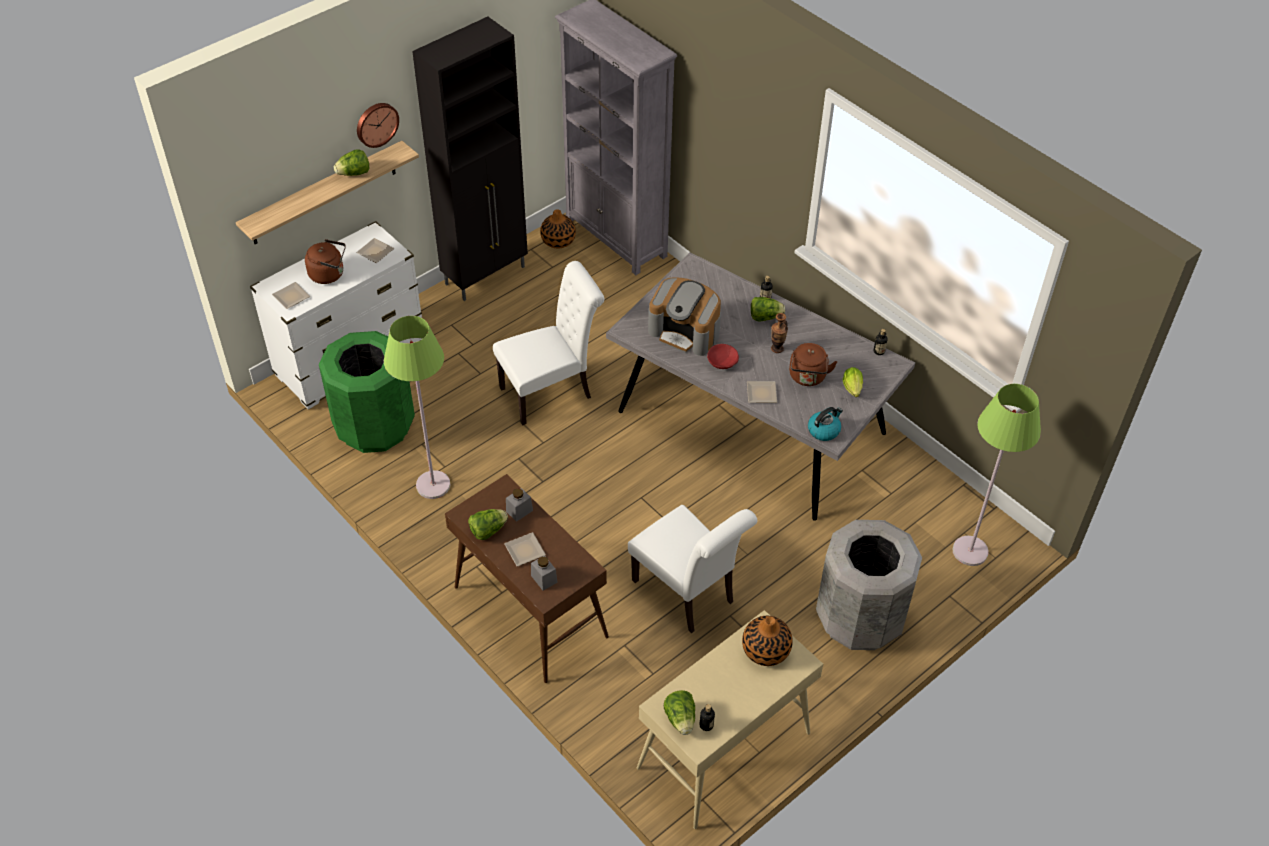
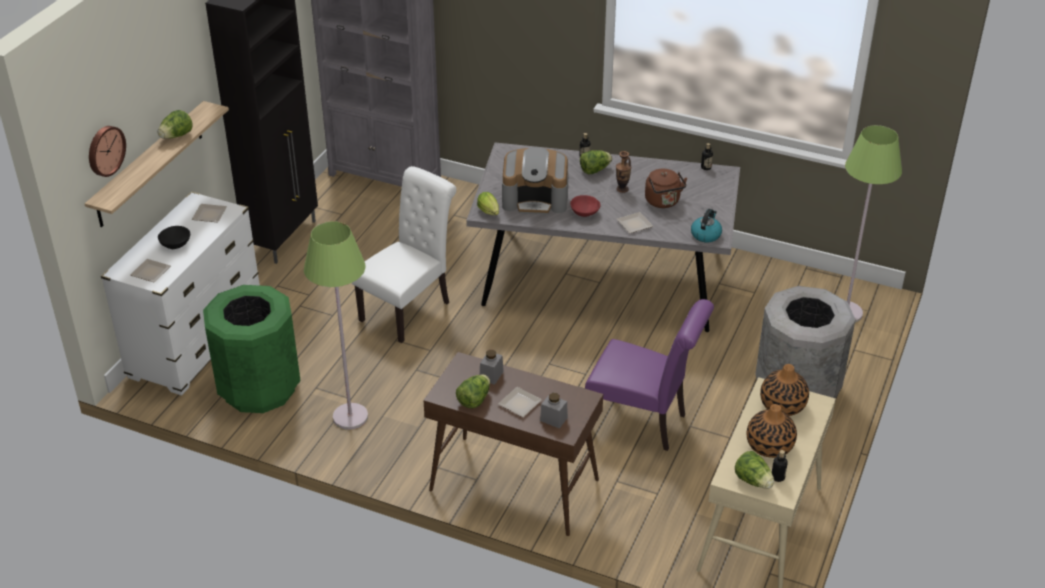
camera: 25 degrees left, 10 degrees down
brown kettle [305,239,346,284] -> black bowl [158,226,190,249]
wall clock [357,103,399,148] -> wall clock moved to [89,126,126,177]
vase [540,209,576,248] -> vase moved to [747,404,797,458]
white chair [628,505,758,633] -> purple chair [585,299,714,451]
lettuce [843,367,863,397] -> lettuce moved to [477,192,499,215]

